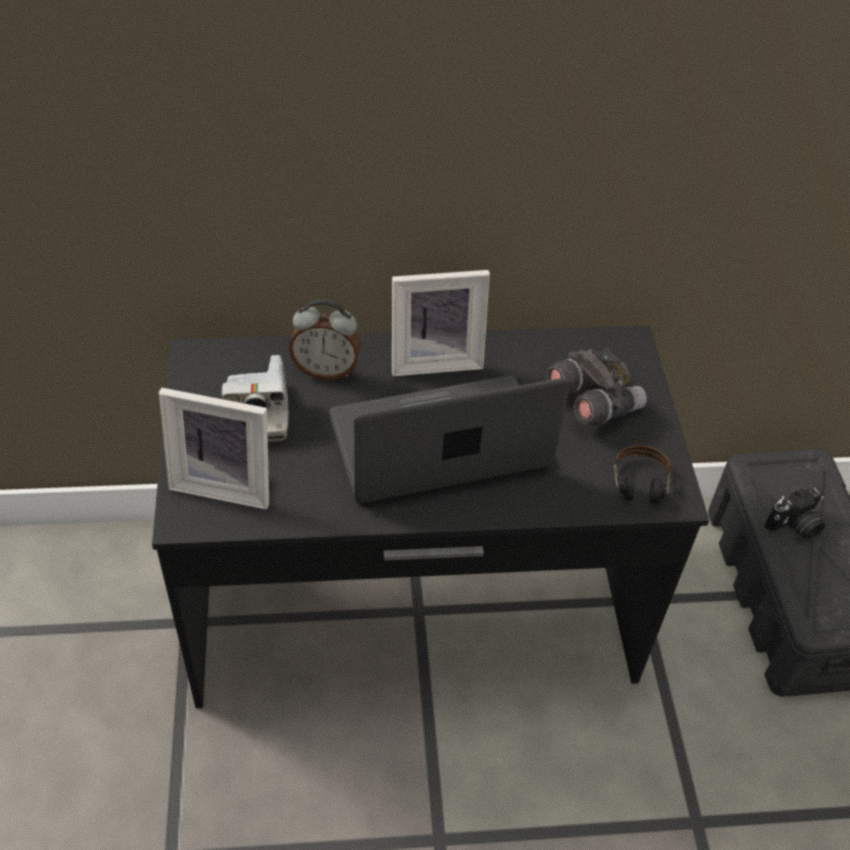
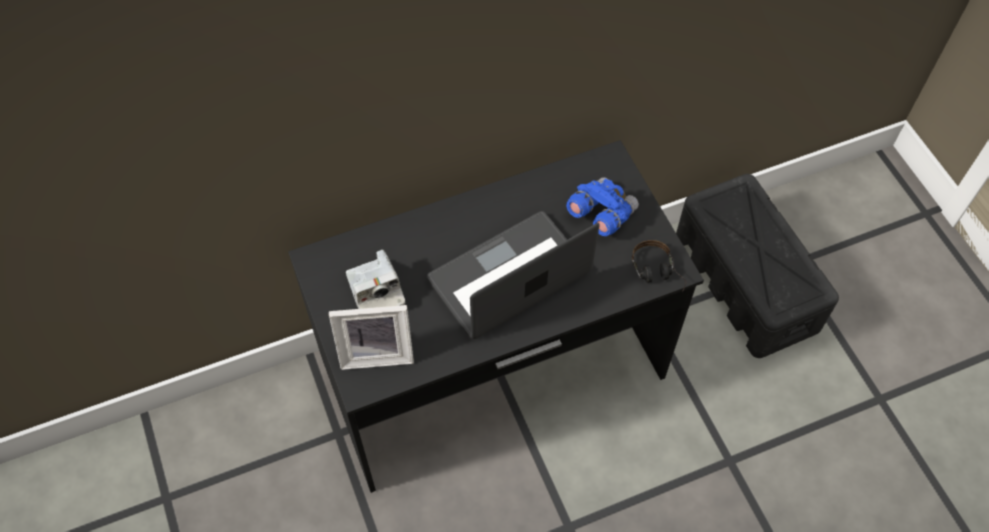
camera: 15 degrees left, 10 degrees up
alarm clock [289,299,361,380] -> none
picture frame [392,270,490,376] -> none
grey binoculars [546,348,647,425] -> blue binoculars [566,177,639,236]
camera [765,487,825,540] -> none

